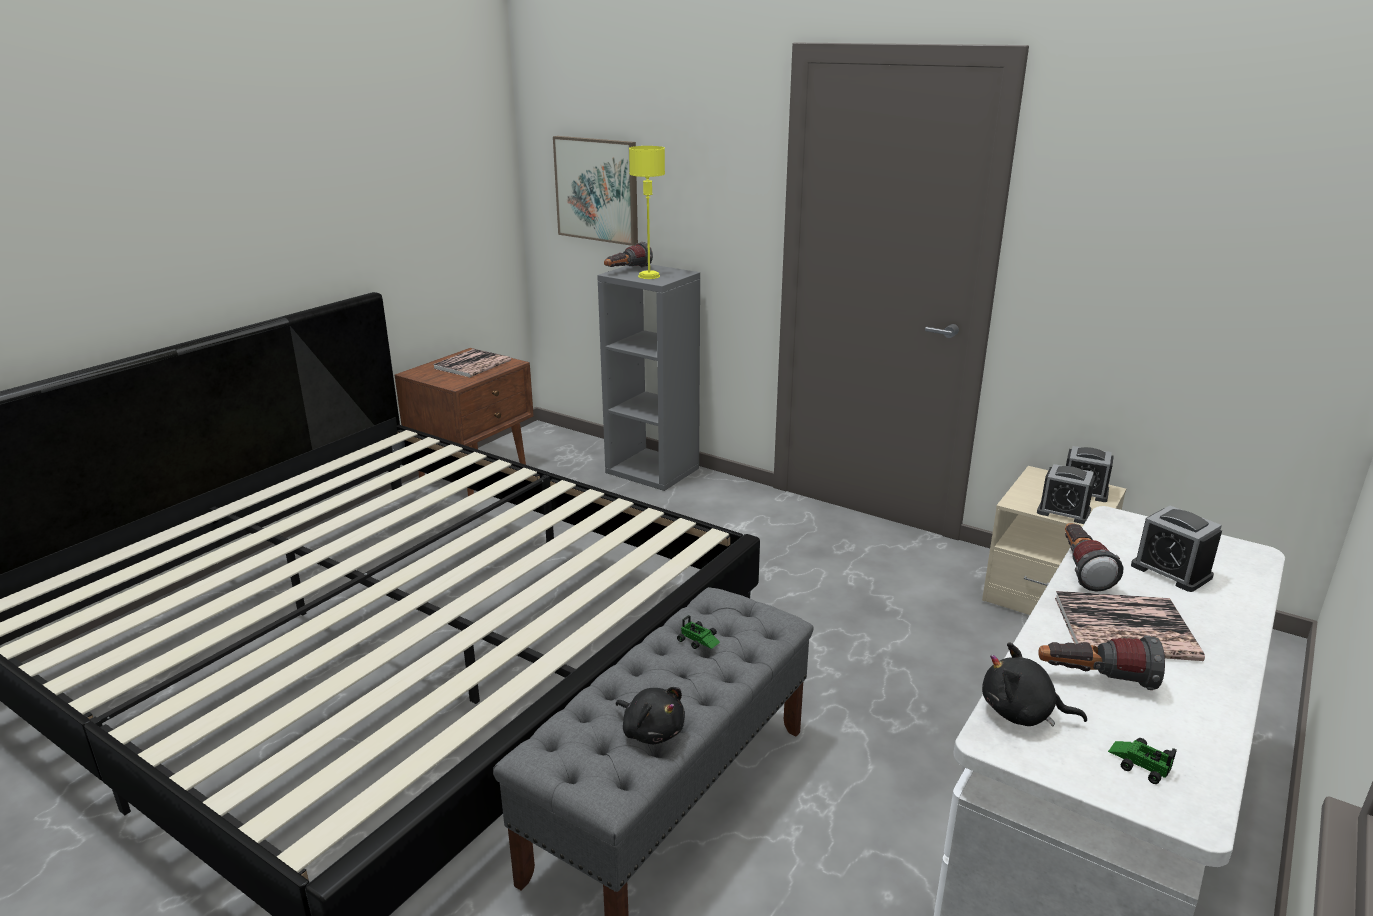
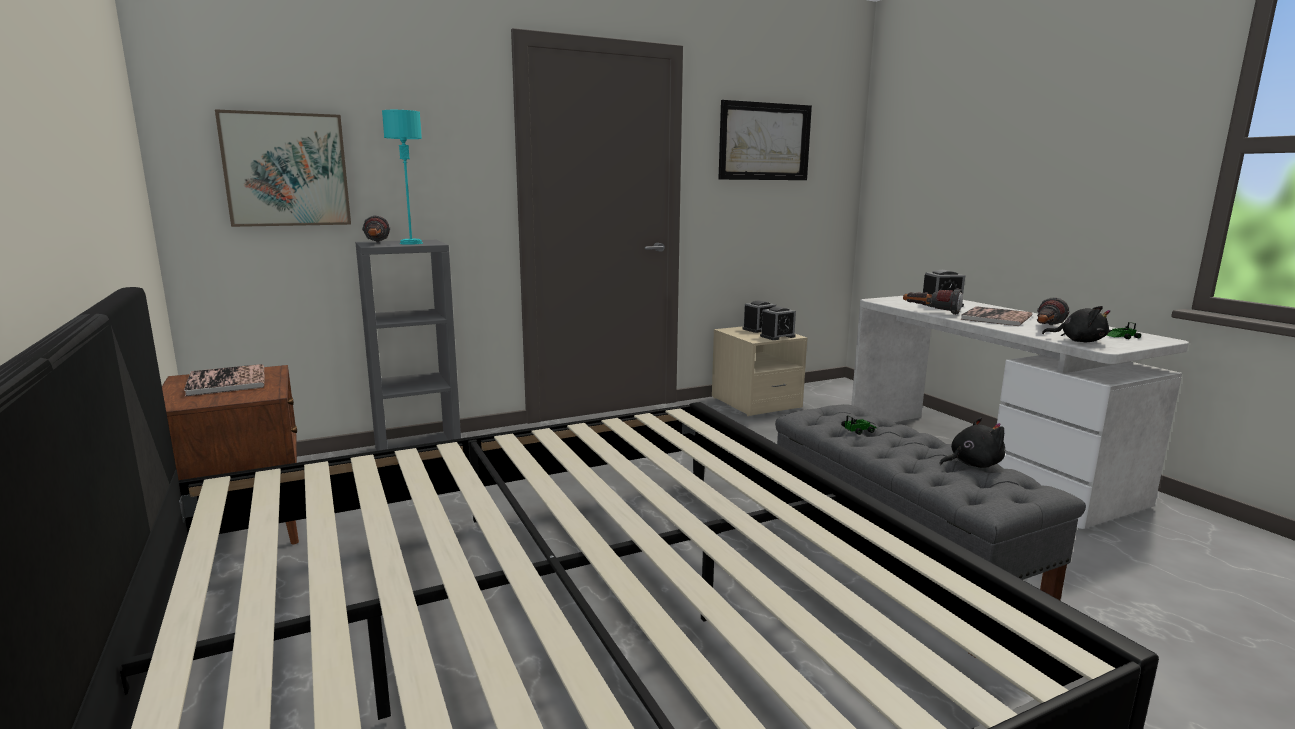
camera: 60 degrees left, 10 degrees down
yellow table lamp [629,146,665,279] -> turquoise table lamp [382,110,423,245]
black plush toy [982,642,1087,727] -> black plush toy turned 105 degrees counterclockwise [1042,306,1110,342]
none -> picture [719,100,812,180]

